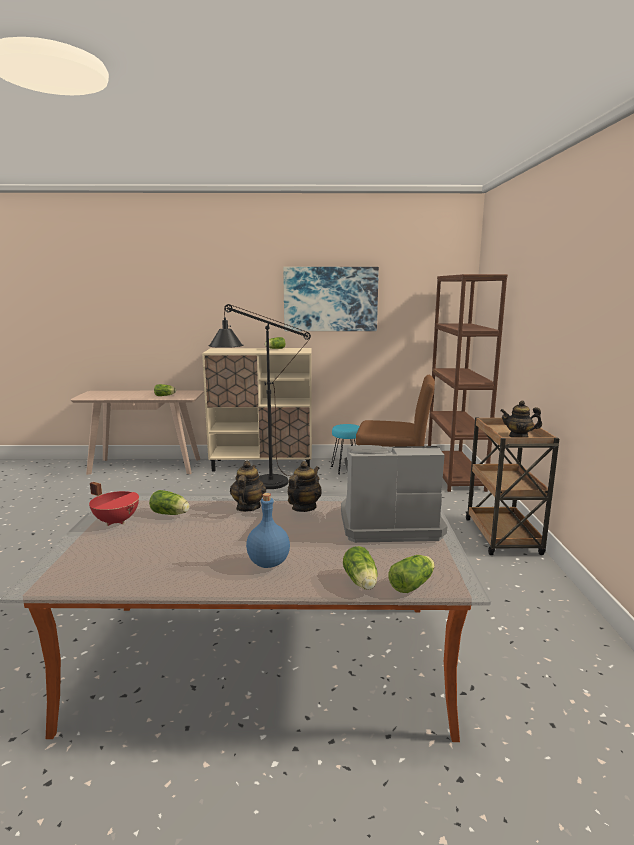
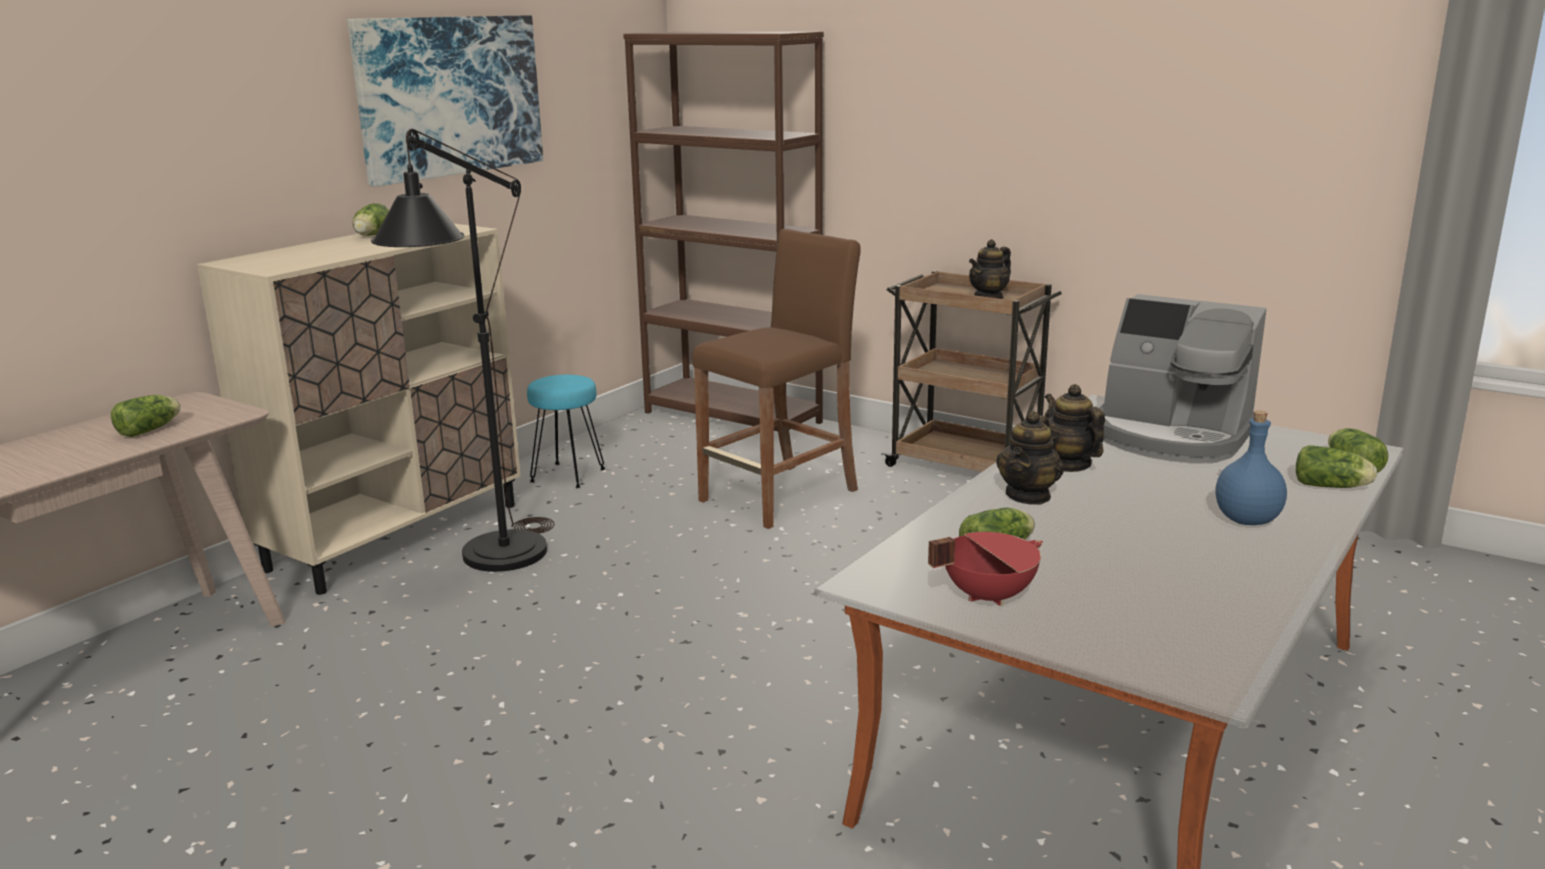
camera: 55 degrees left, 5 degrees up
teapot [230,461,266,512] -> teapot turned 105 degrees counterclockwise [996,411,1064,505]
coffee machine [341,445,447,543] -> coffee machine turned 90 degrees counterclockwise [1099,294,1267,463]

